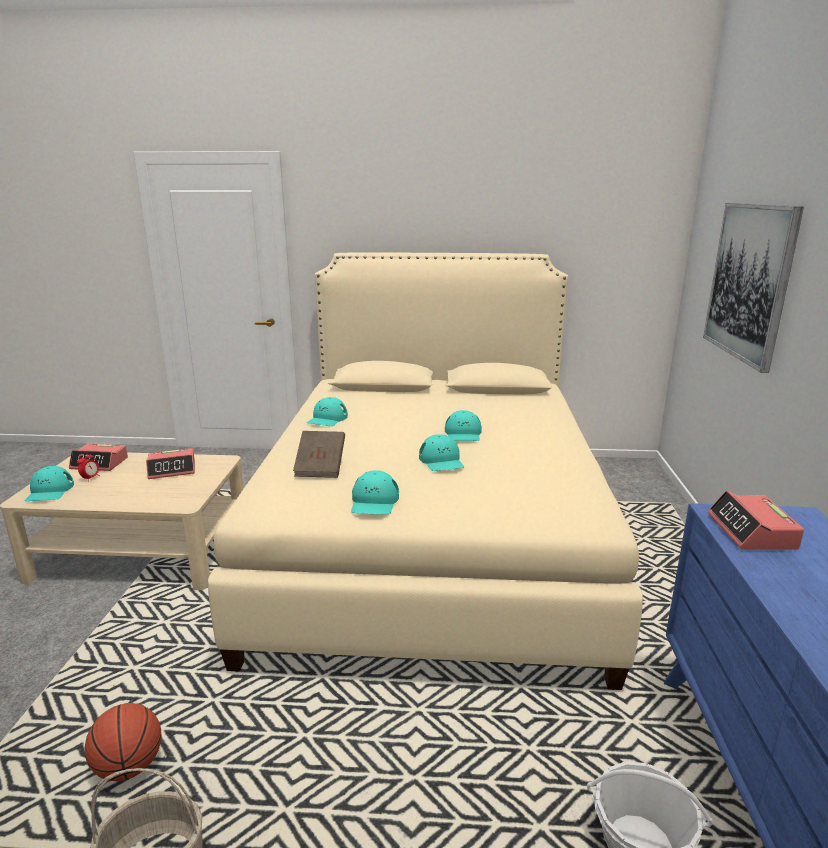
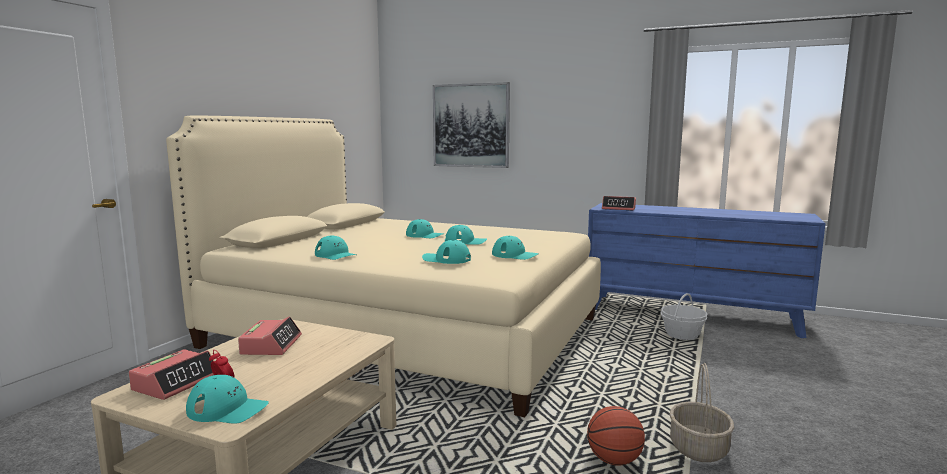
camera: 70 degrees left, 10 degrees down
brown book [293,431,345,478] -> turquoise cap [422,240,471,264]

